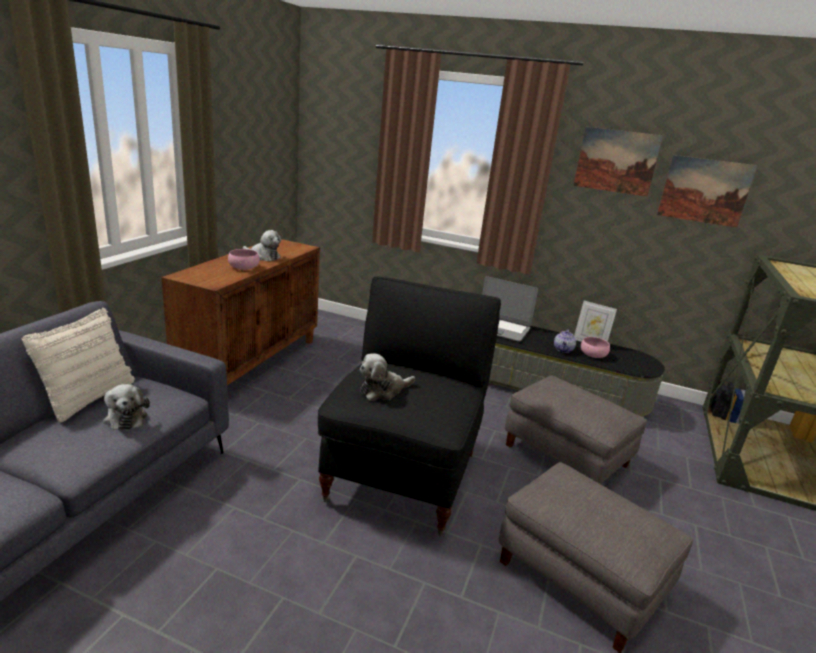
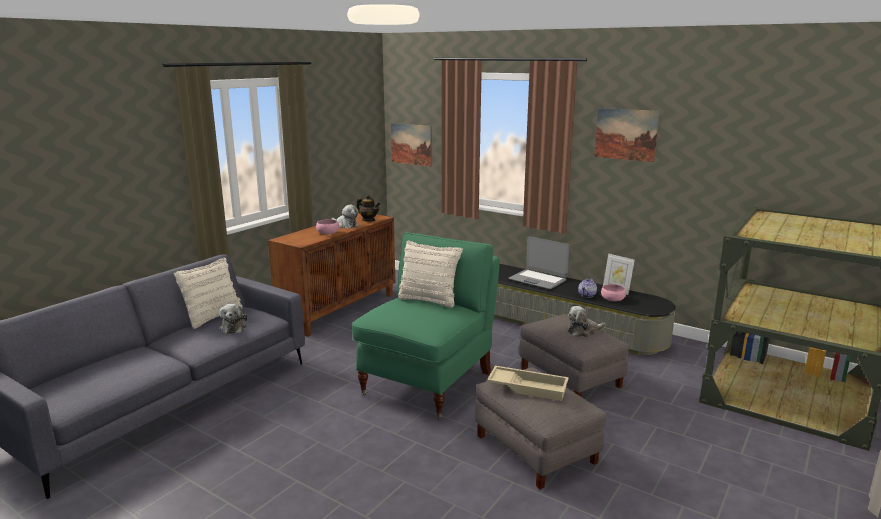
camera: 15 degrees right, 5 degrees down
black armchair [318,276,501,536] -> green armchair [352,232,500,418]
plush toy [360,354,415,401] -> plush toy moved to [568,306,605,337]
picture [657,155,758,228] -> picture moved to [391,123,432,167]
none -> teapot [357,194,380,221]
none -> beige pillow [398,240,463,308]
none -> beige tray [487,366,569,401]

